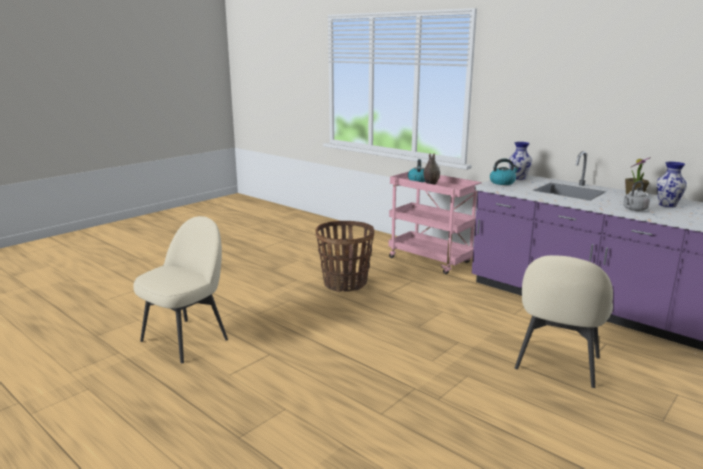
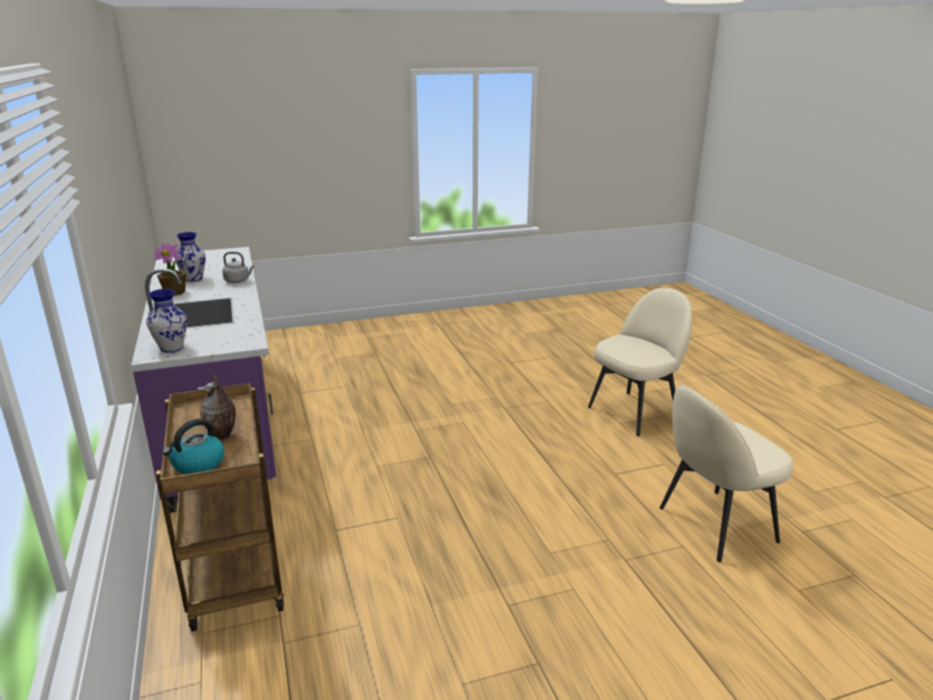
camera: 150 degrees left, 5 degrees up
basket [315,221,374,292] -> none
pink cart [388,172,482,274] -> brown cart [156,383,284,631]
kettle [490,158,519,185] -> none
beige chair [515,255,613,388] -> beige chair moved to [588,288,692,437]

